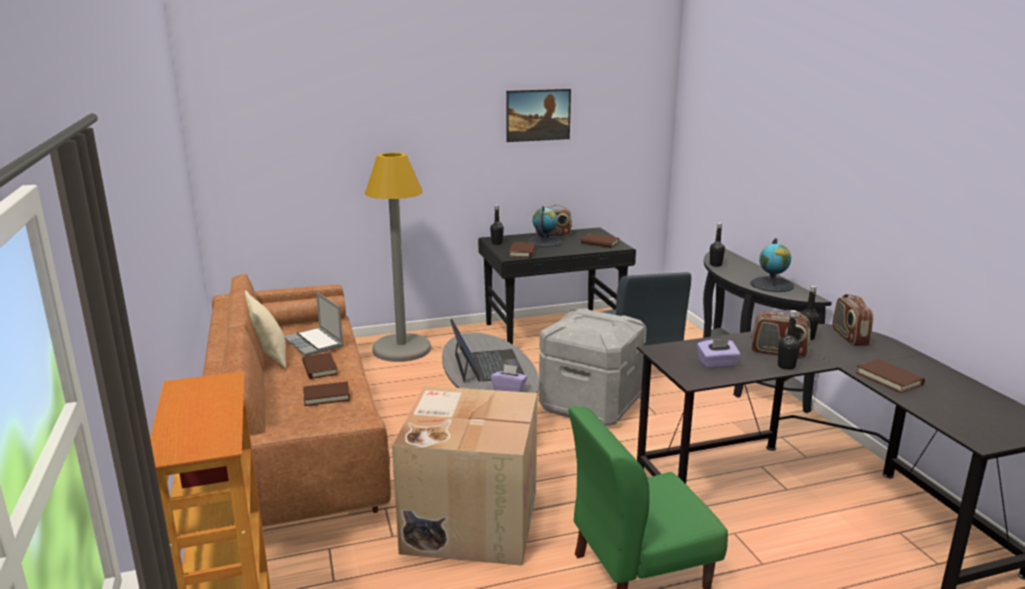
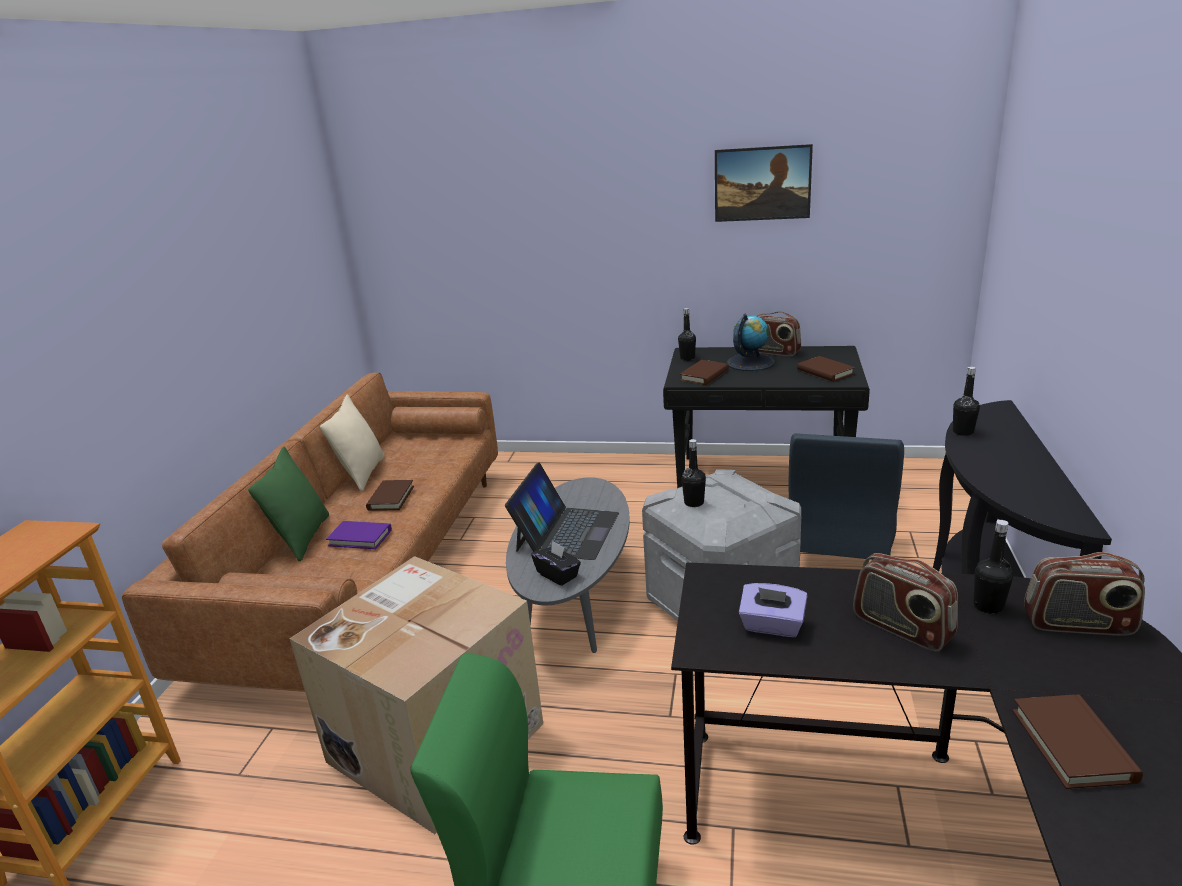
camera: 30 degrees right, 5 degrees up
laptop [284,292,343,356] -> none
brown book [303,381,350,406] -> purple book [326,521,392,549]
grey floor lamp [365,153,431,362] -> none
purple tissue box [491,364,528,392] -> black tissue box [531,540,581,586]
globe [750,238,794,292] -> none
black bottle [778,310,800,370] -> black bottle moved to [681,439,706,507]
radio [832,294,873,346] -> radio turned 105 degrees counterclockwise [1024,552,1145,636]
none -> green pillow [248,447,329,562]

